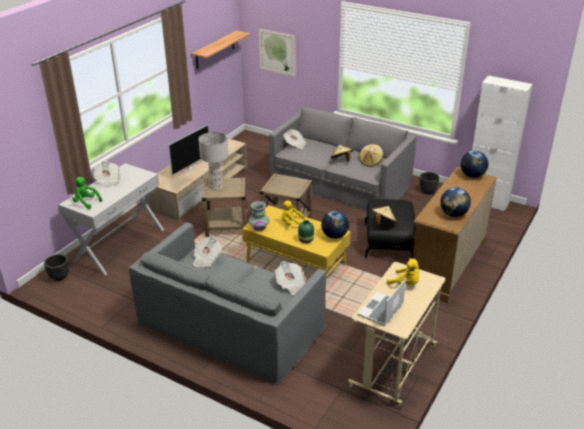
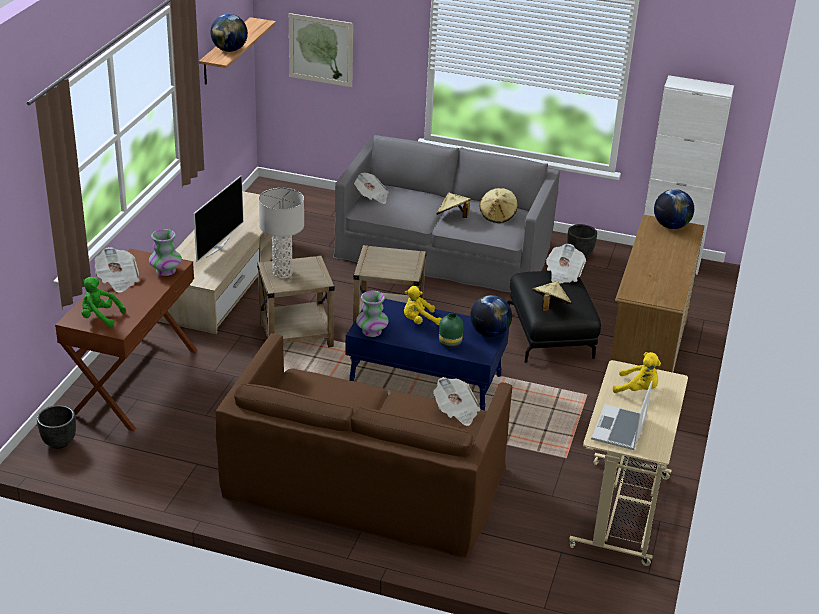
camera: 15 degrees left, 0 degrees up
white console table [59,163,164,275] -> brown console table [55,248,198,431]
grey sofa [129,222,326,384] -> brown sofa [216,333,512,558]
newspaper [193,237,222,267] -> newspaper moved to [546,244,586,284]
yellow coffee table [242,205,350,277] -> blue coffee table [345,299,509,410]
globe [440,187,471,217] -> globe moved to [211,14,248,52]
none -> vase [149,229,182,276]

